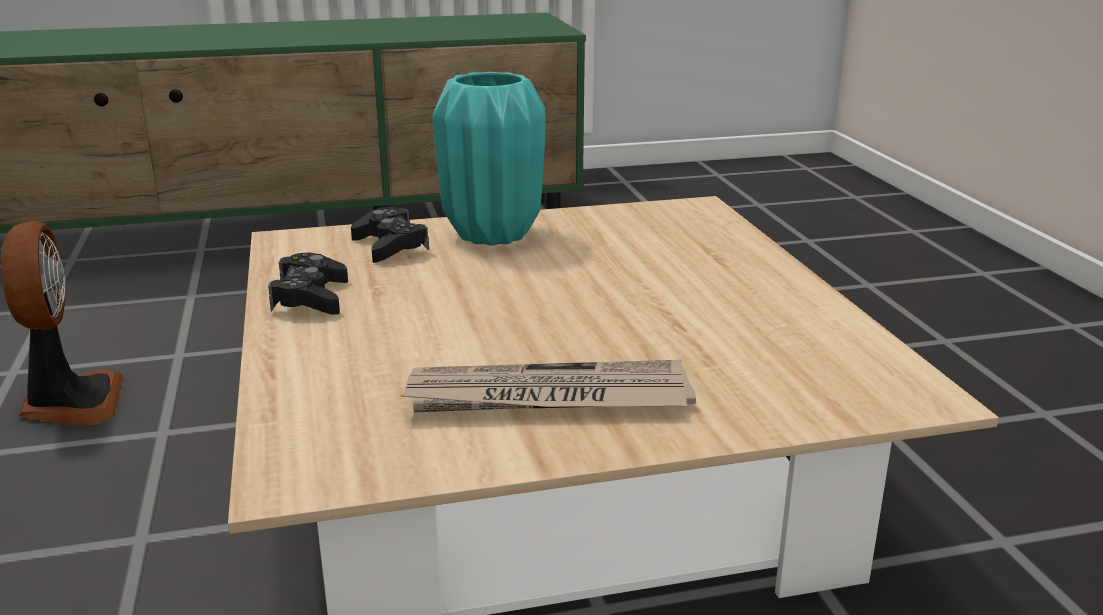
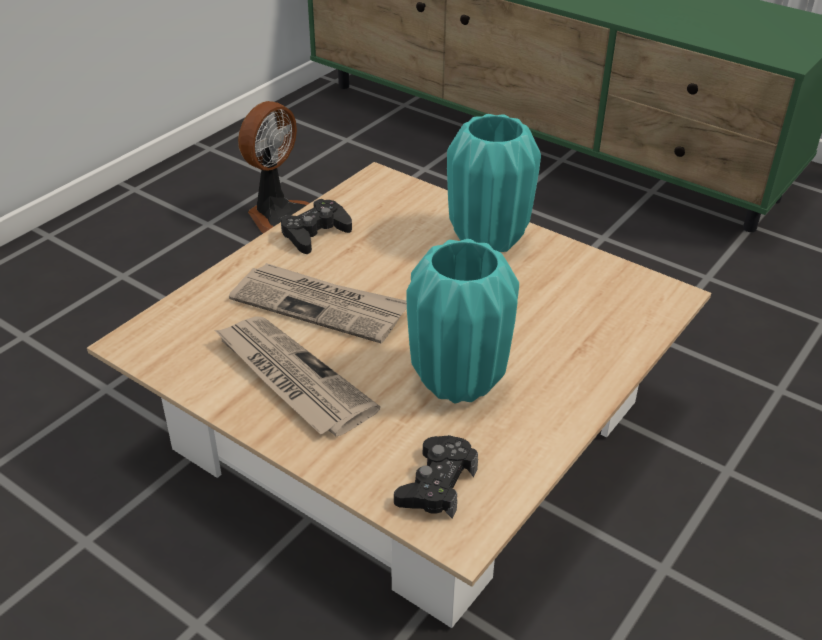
camera: 50 degrees right, 15 degrees up
black game controller [351,207,429,263] -> black game controller moved to [394,435,478,519]
none -> newspaper [229,263,407,343]
none -> turquoise vase [406,239,519,403]

